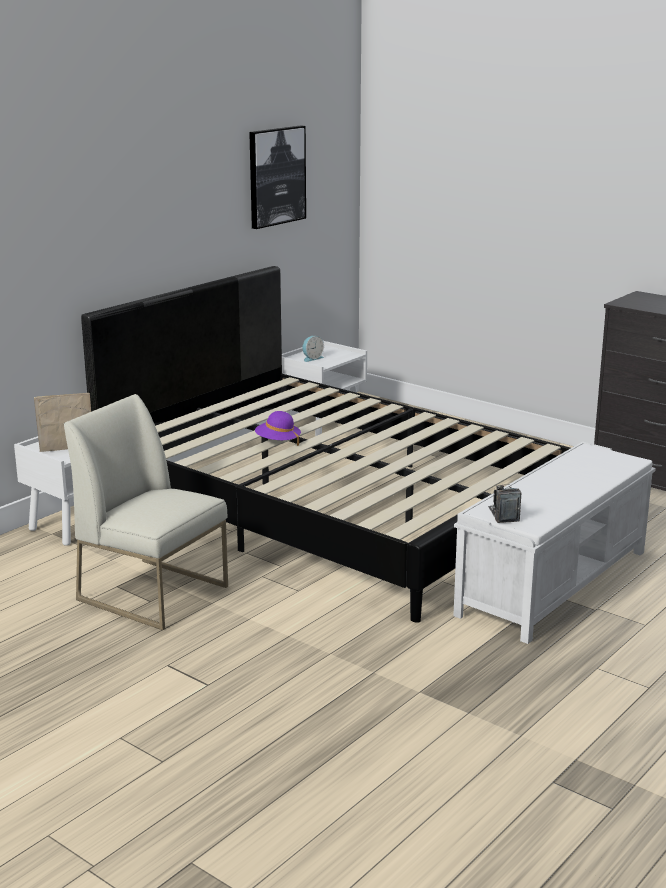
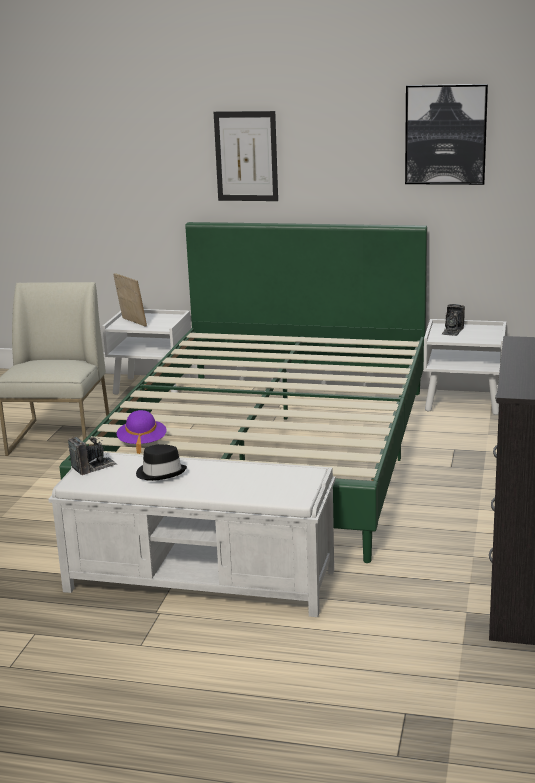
camera: 65 degrees right, 0 degrees up
black bed [81,266,570,623] -> green bed [60,222,427,563]
purple hat [255,411,301,446] -> purple hat moved to [117,410,167,454]
alarm clock [302,336,324,362] -> camera [441,304,465,336]
none -> black hat [136,444,187,481]
none -> picture [214,111,278,201]

